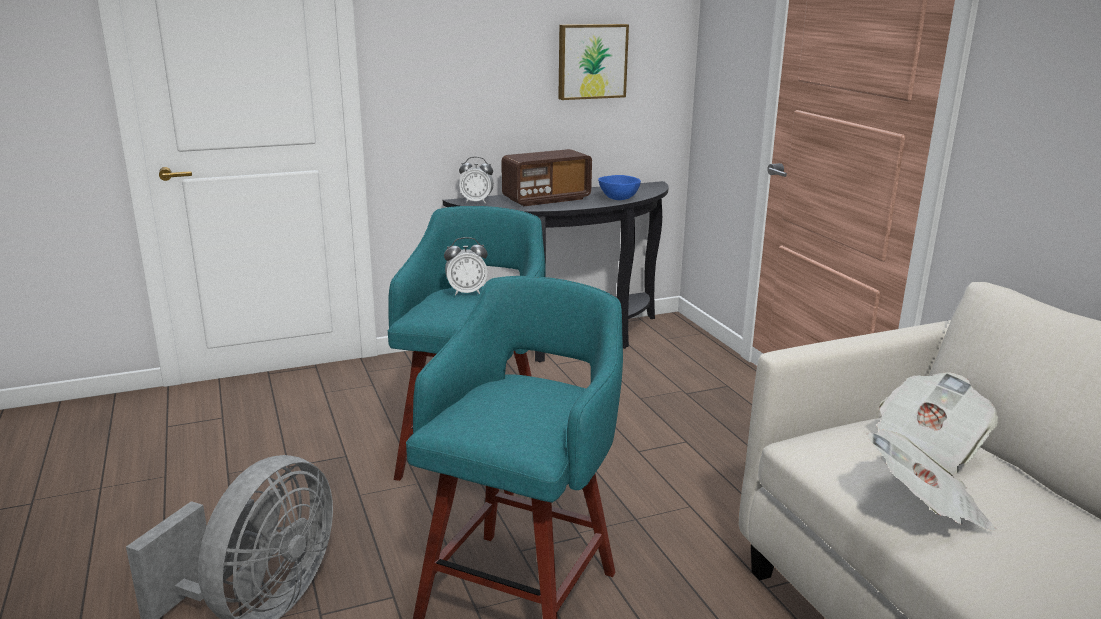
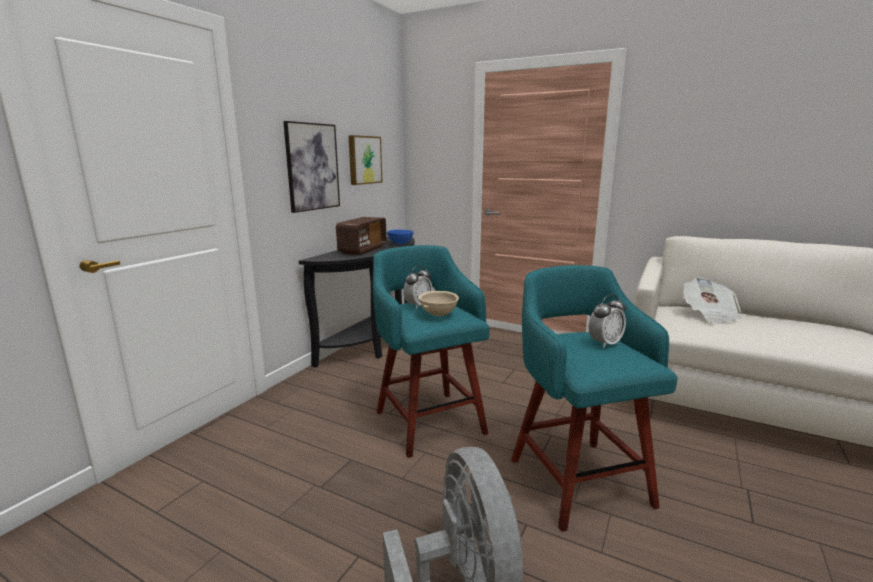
camera: 40 degrees left, 5 degrees down
alarm clock [459,157,494,204] -> alarm clock moved to [588,295,626,348]
newspaper [866,430,997,531] -> none
none -> picture [283,121,340,213]
none -> beige bowl [419,291,459,316]

